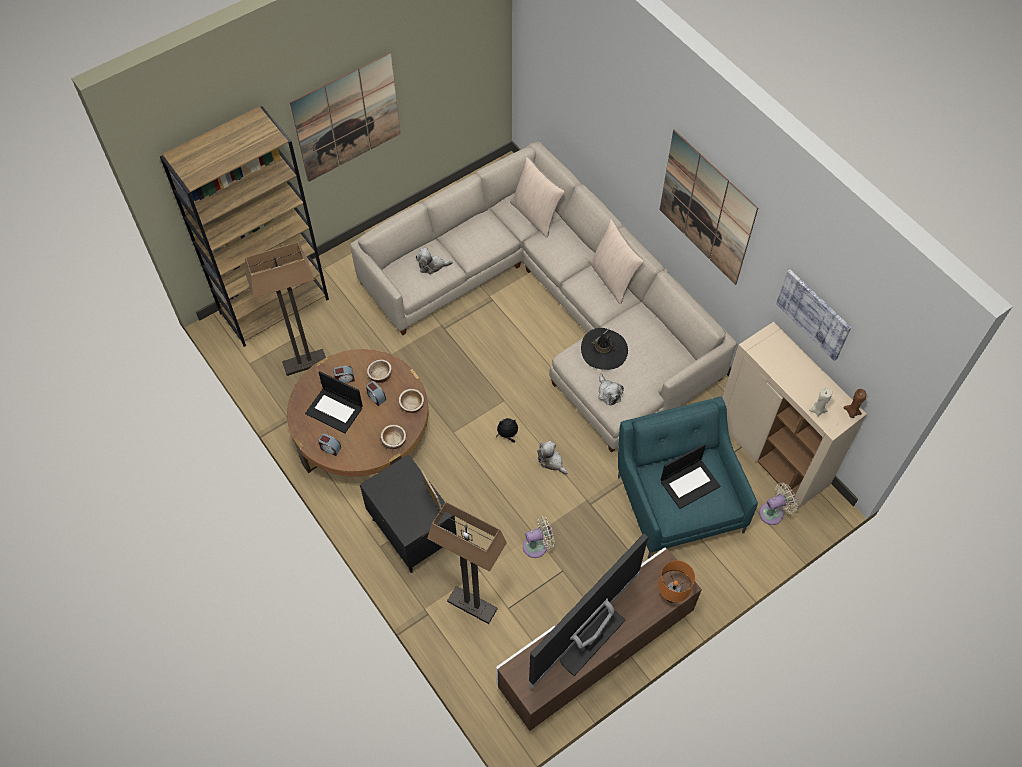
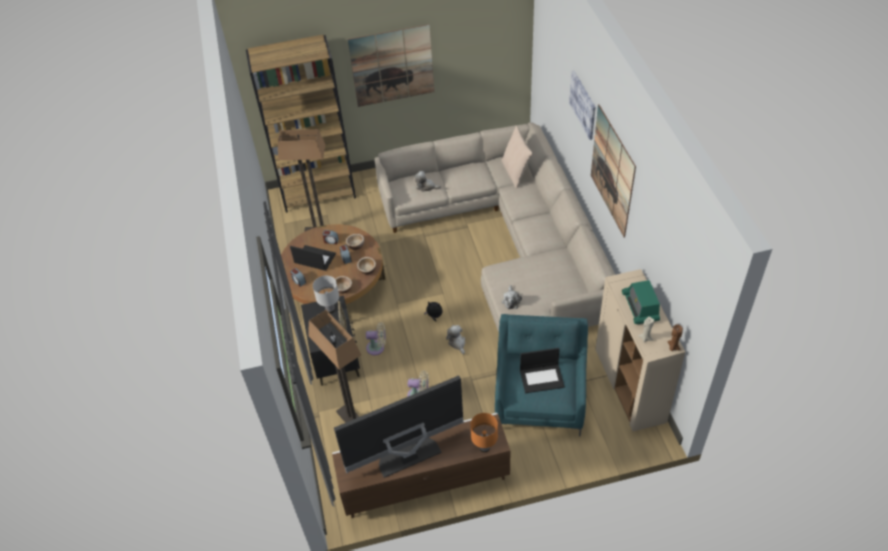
camera: 25 degrees right, 10 degrees down
laptop [305,371,363,433] -> laptop turned 150 degrees clockwise [290,245,336,270]
black hat [581,328,628,370] -> none
beige pillow [589,219,644,305] -> none
beige fan [759,483,798,525] -> beige fan moved to [366,322,386,355]
picture [776,269,851,361] -> picture moved to [569,70,596,140]
none -> white table lamp [313,276,339,313]
none -> radio [622,280,660,324]

